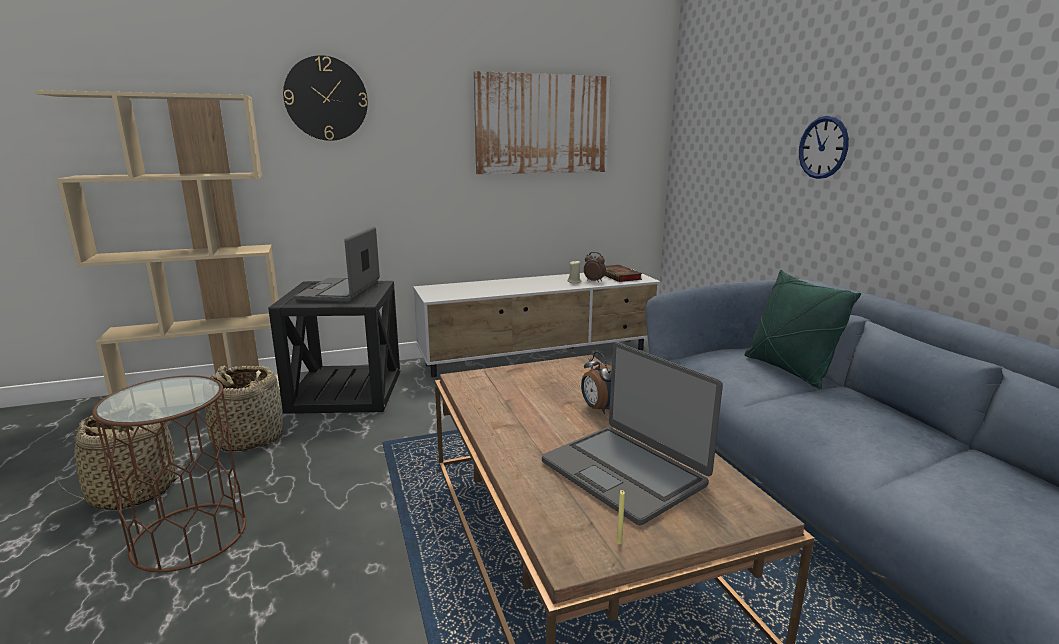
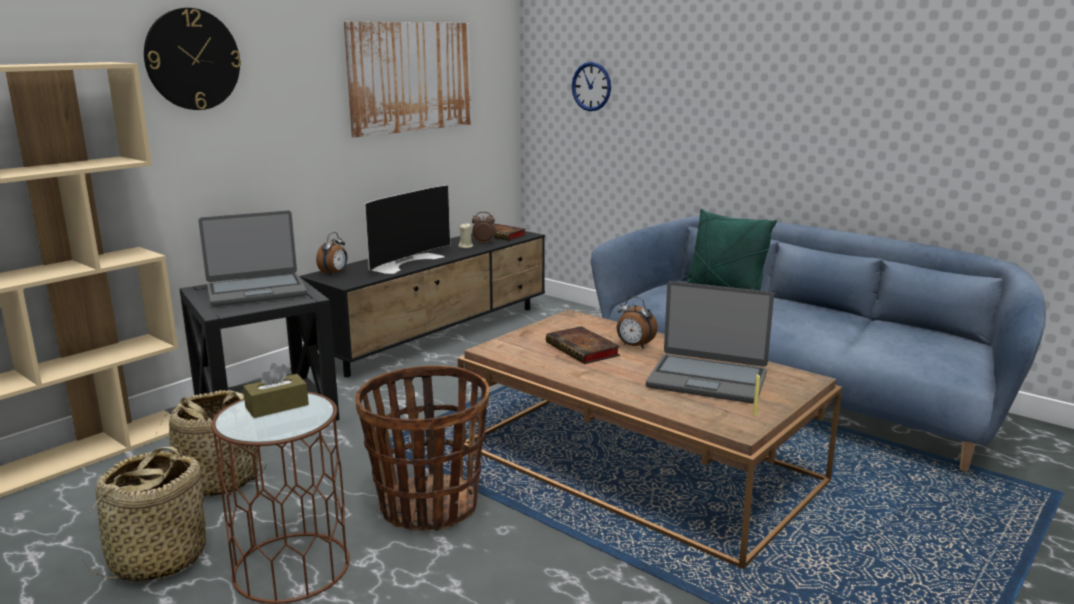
camera: 30 degrees left, 0 degrees up
laptop [295,226,380,302] -> laptop turned 90 degrees counterclockwise [198,210,307,306]
white tv stand [413,269,661,377] -> black tv stand [299,231,545,377]
wall clock [799,116,849,179] -> wall clock moved to [572,62,611,111]
none -> brown tissue box [243,363,309,418]
none -> alarm clock [316,232,347,276]
none -> basket [355,365,489,531]
none -> television [364,185,450,274]
none -> book [546,326,621,364]

